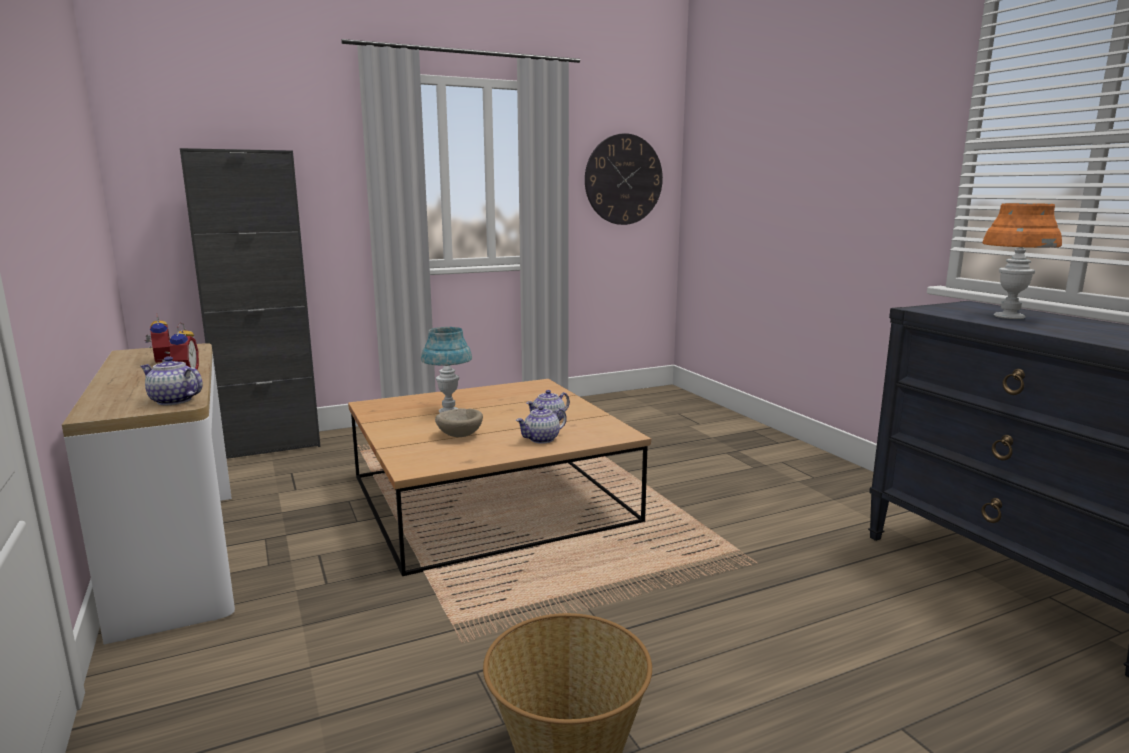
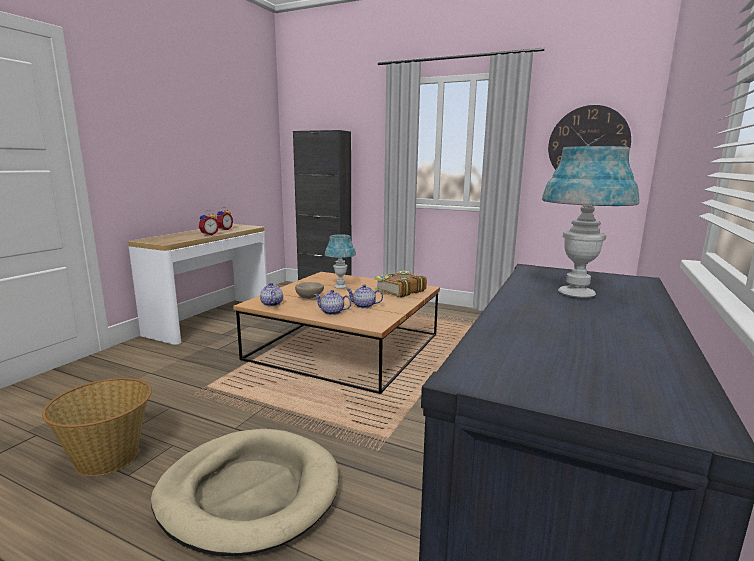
camera: 50 degrees right, 0 degrees up
teapot [140,356,203,405] -> teapot moved to [260,283,283,306]
orange table lamp [983,203,1062,319] -> blue table lamp [542,146,639,298]
none -> beige dog bed [151,429,339,556]
none -> book [375,270,427,298]

